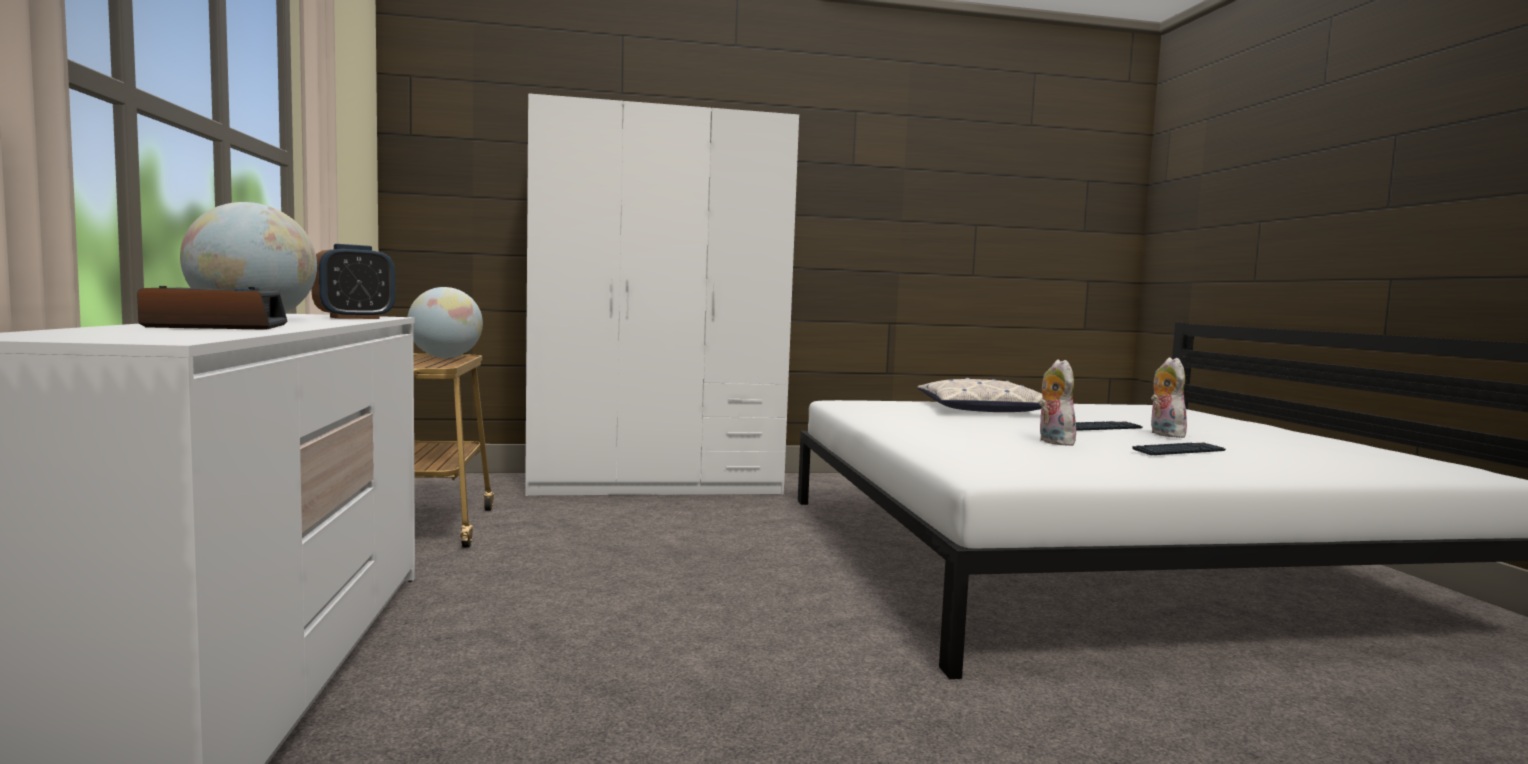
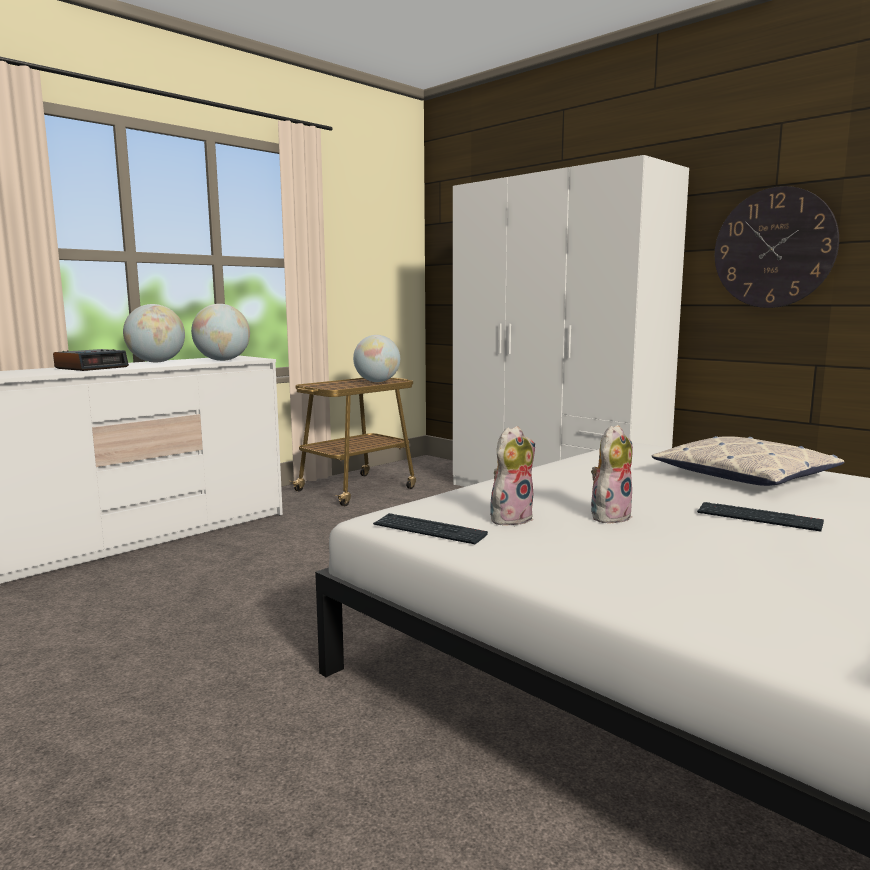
camera: 55 degrees right, 5 degrees up
alarm clock [312,244,395,319] -> globe [191,304,250,361]
keyboard [1132,443,1226,455] -> keyboard moved to [373,513,488,544]
plush toy [1151,357,1189,438] -> plush toy moved to [490,426,535,526]
none -> wall clock [715,186,839,308]

